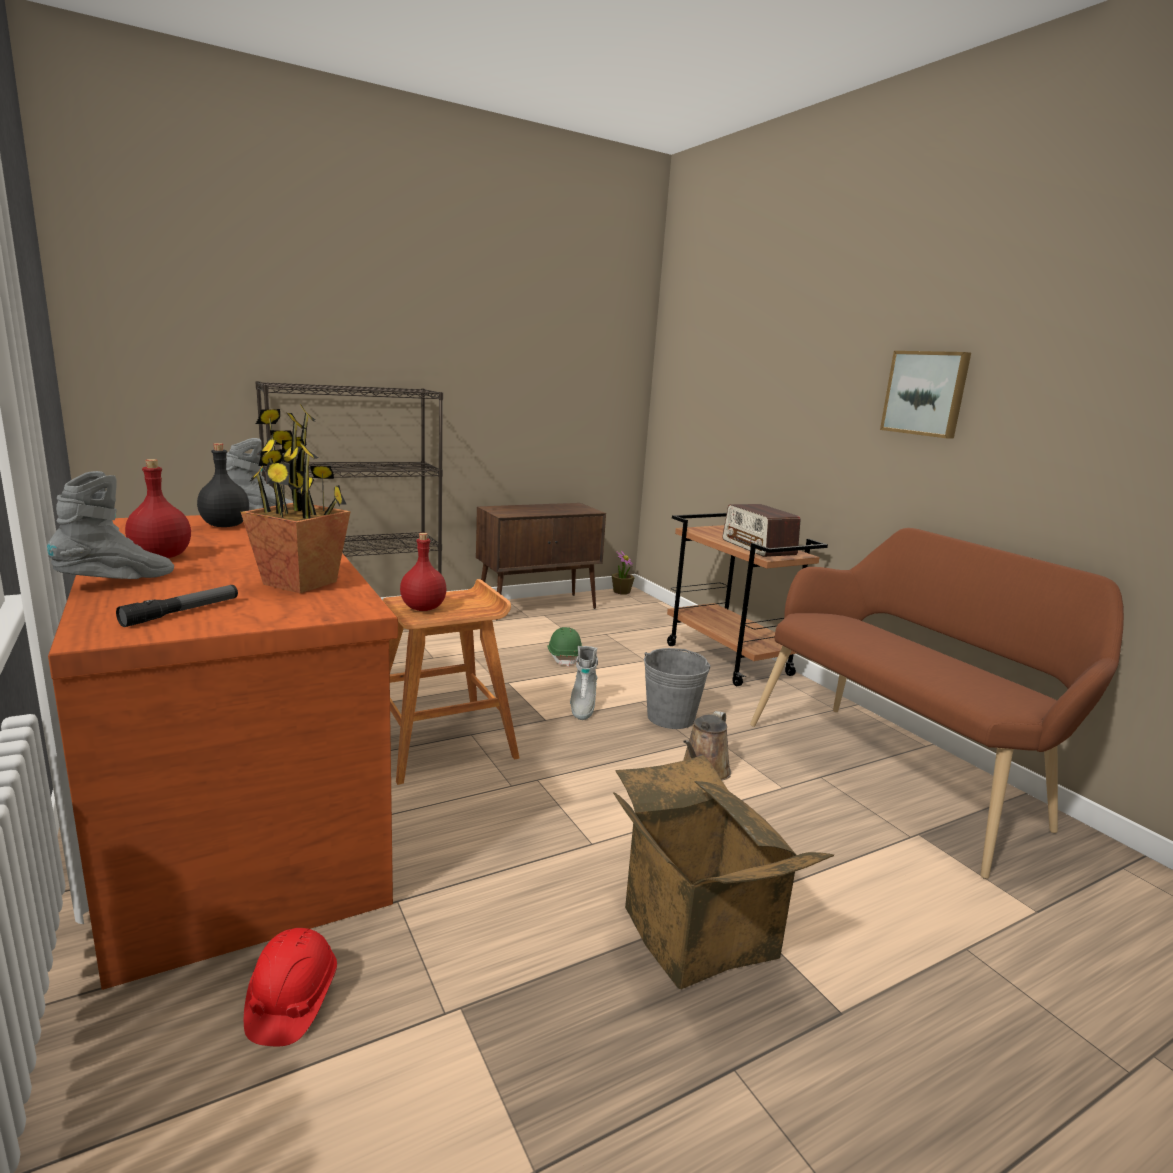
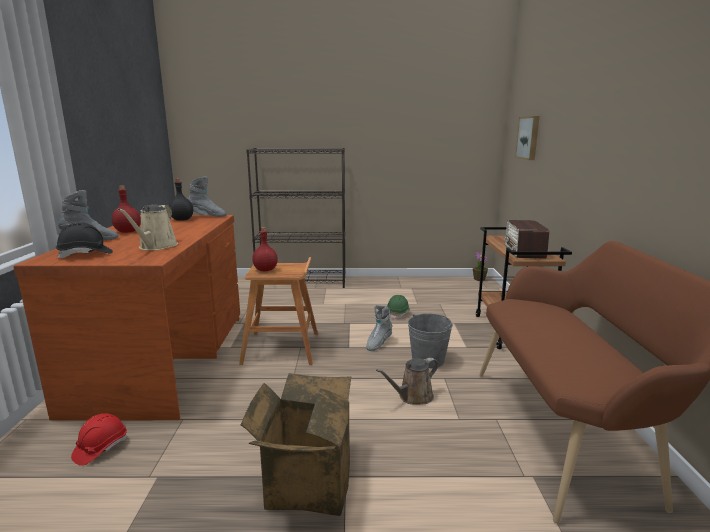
camera: 30 degrees right, 0 degrees up
flashlight [116,585,238,627] -> black hard hat [56,222,113,258]
potted plant [241,404,351,593] -> beige watering can [118,205,178,250]
brown cabinet [476,503,606,620] -> none
picture [880,351,971,439] -> picture moved to [515,116,539,160]

